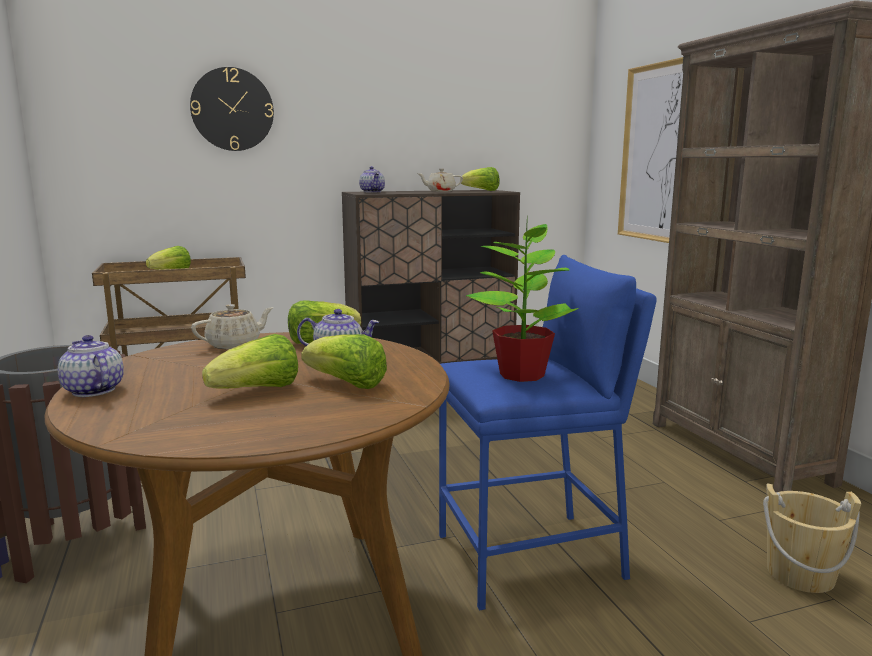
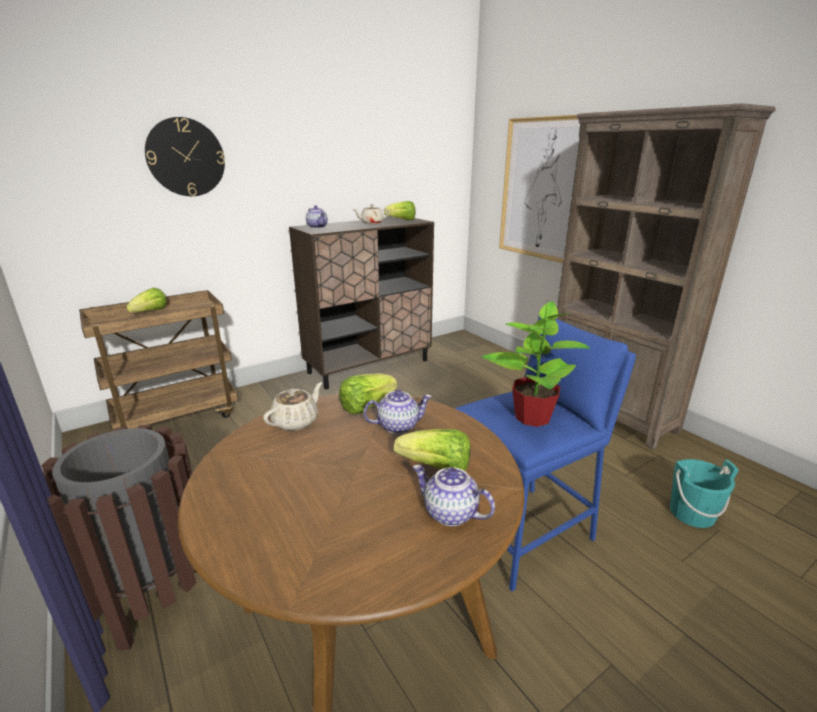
camera: 15 degrees left, 10 degrees up
teapot [58,335,124,397] -> teapot moved to [413,465,495,526]
lettuce [202,334,298,389] -> none
beige bucket [763,483,861,593] -> turquoise bucket [670,459,738,528]

